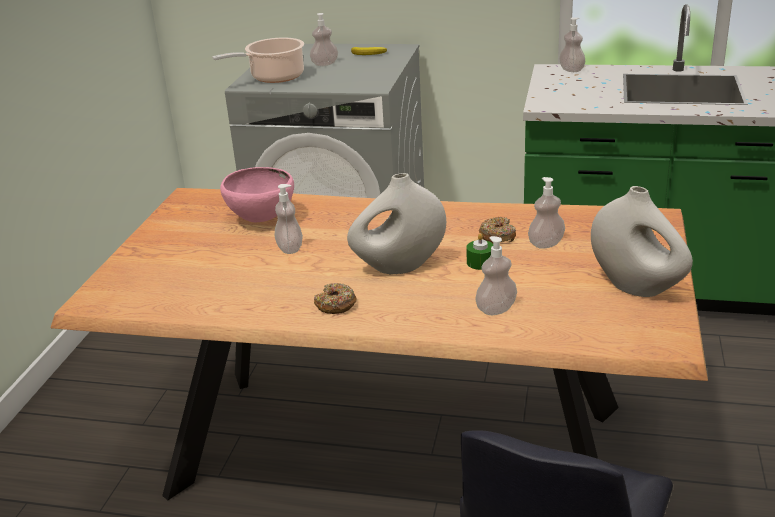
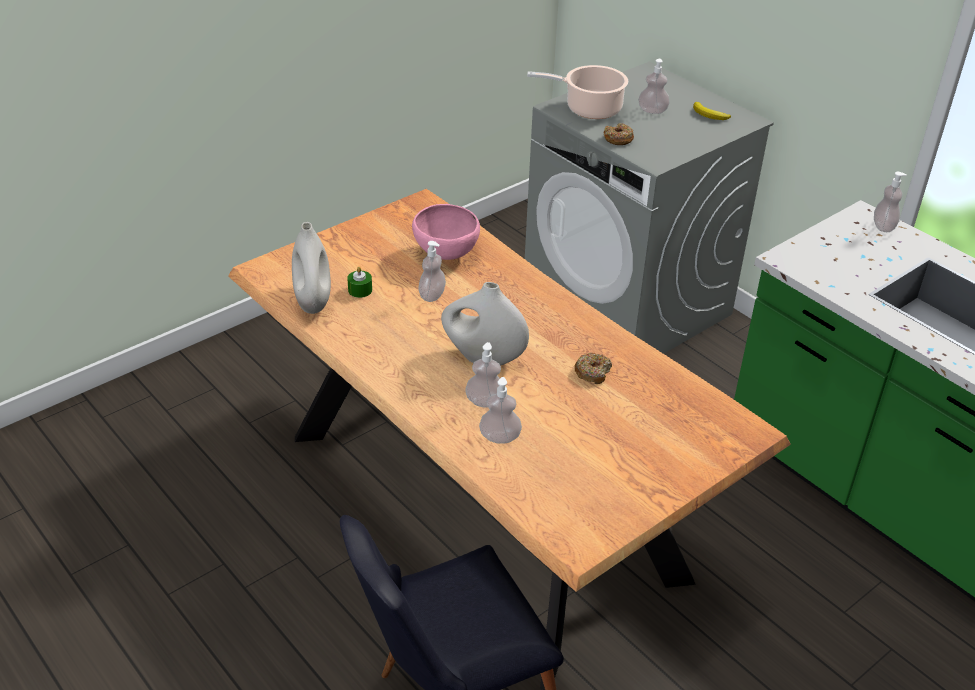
camera: 35 degrees right, 10 degrees up
donut [314,283,357,314] -> donut moved to [603,123,634,145]
green candle [466,233,493,270] -> green candle moved to [347,267,372,298]
soap dispenser [528,177,565,249] -> soap dispenser moved to [465,342,501,408]
white vase [591,186,693,297] -> white vase moved to [292,222,331,314]

